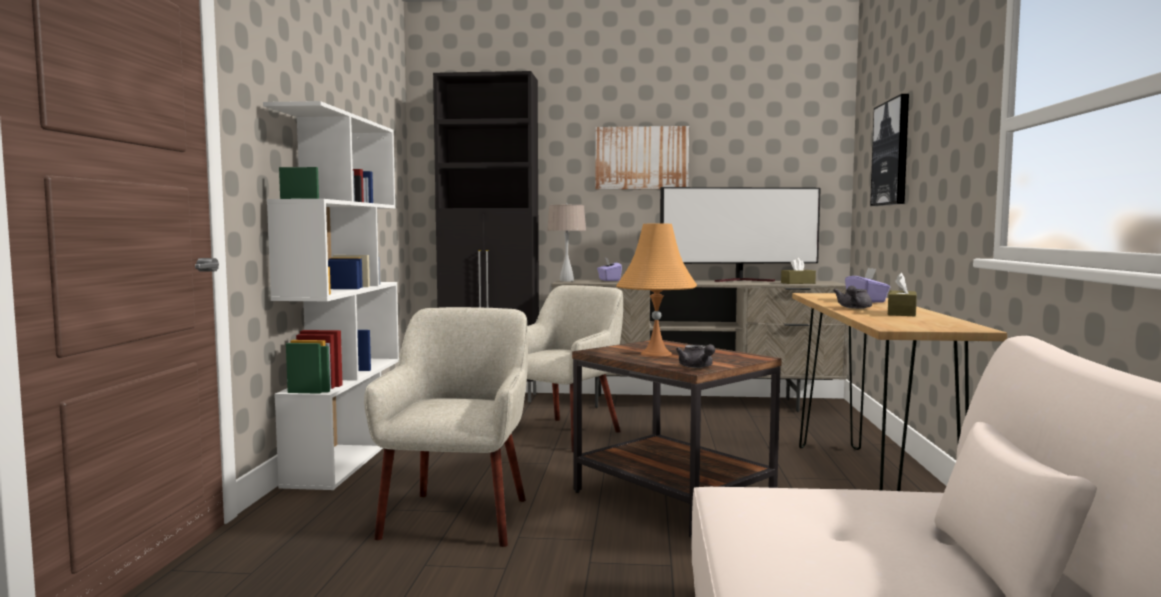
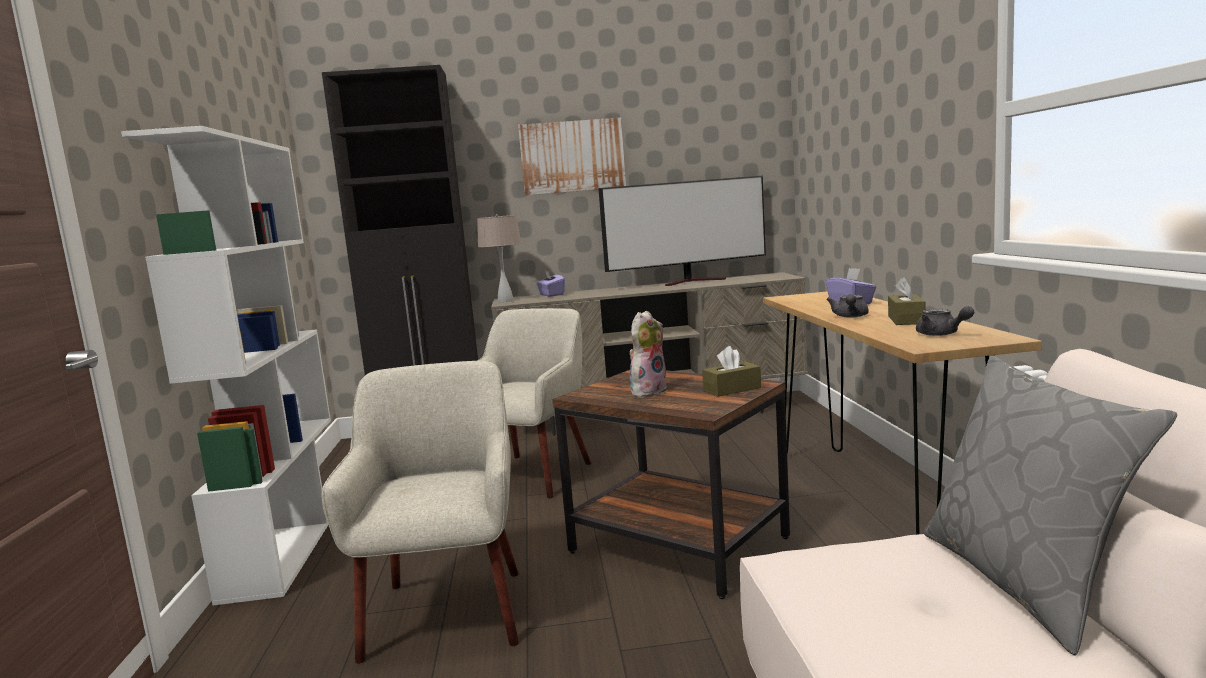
camera: 10 degrees left, 5 degrees up
orange table lamp [616,224,697,357] -> plush toy [629,311,668,397]
grey teapot [676,344,715,368] -> grey teapot moved to [916,306,974,336]
brown tissue box [781,258,816,284] -> brown tissue box moved to [702,346,761,397]
picture [870,94,909,206] -> none
none -> grey pillow [924,355,1177,655]

